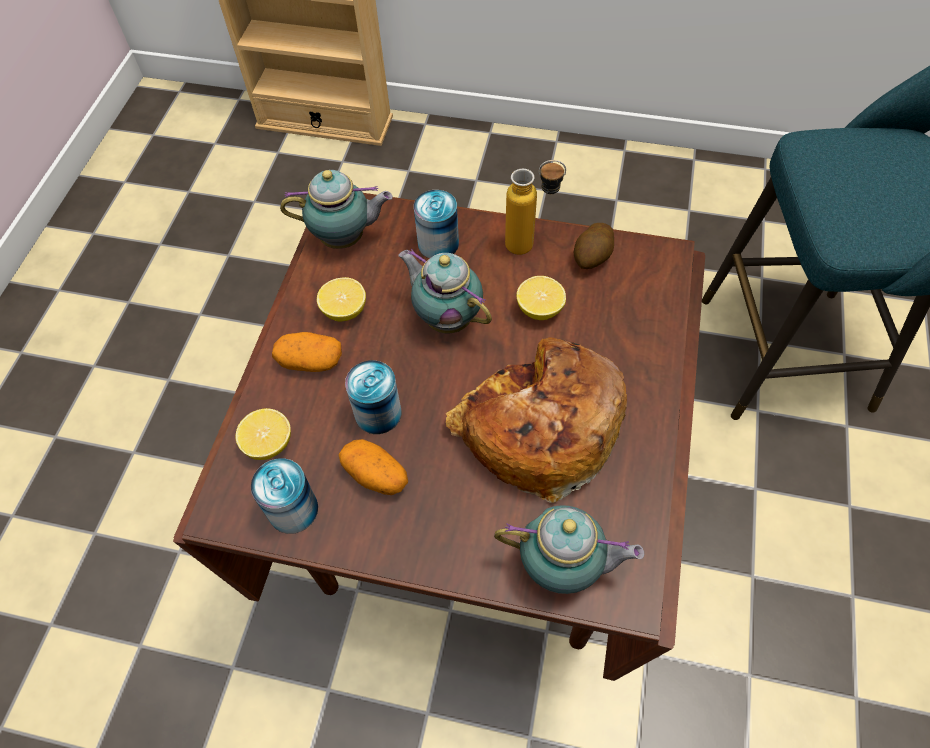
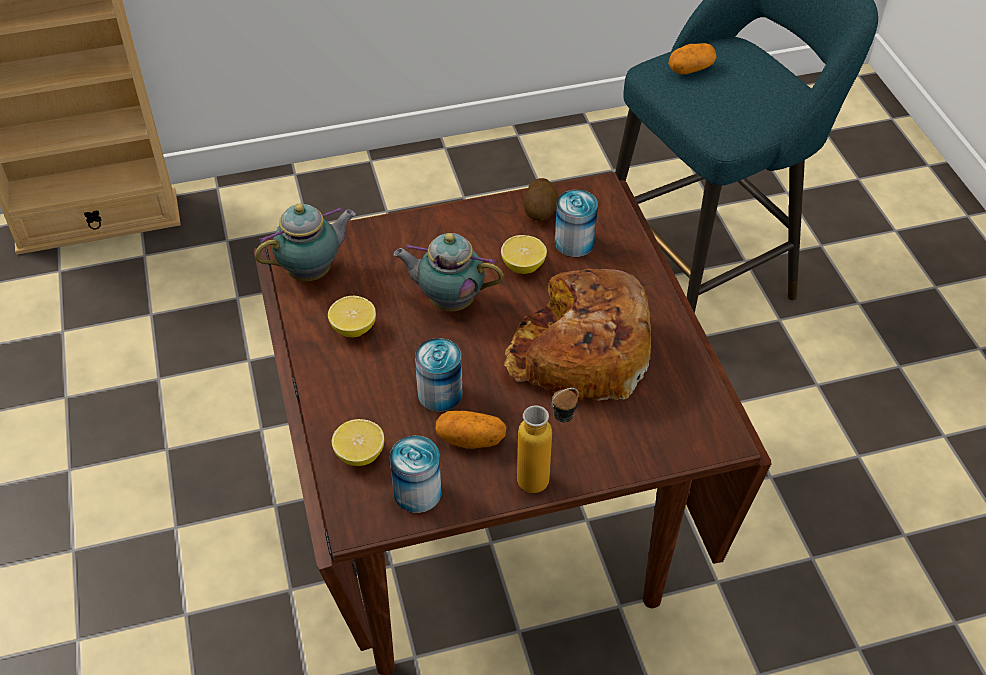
camera: 30 degrees left, 10 degrees down
potato [272,332,342,372] -> potato moved to [668,43,717,75]
can [414,190,459,258] -> can moved to [555,190,598,257]
teapot [494,505,644,594] -> none
bottle [505,160,566,255] -> bottle moved to [517,388,579,493]

